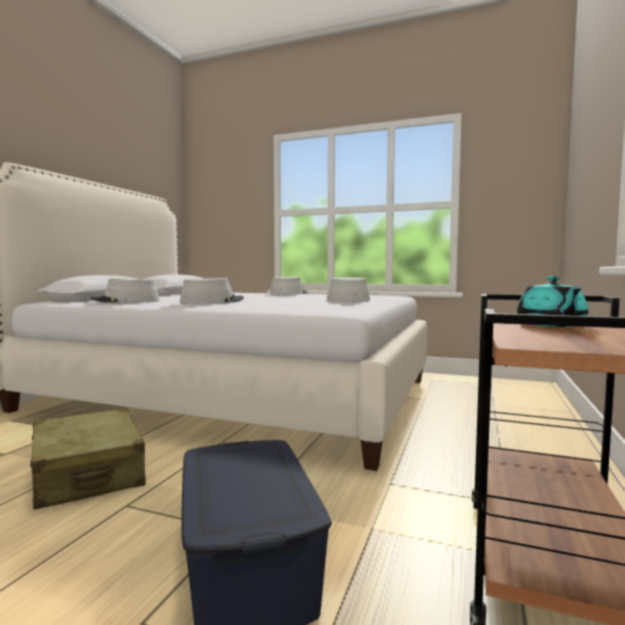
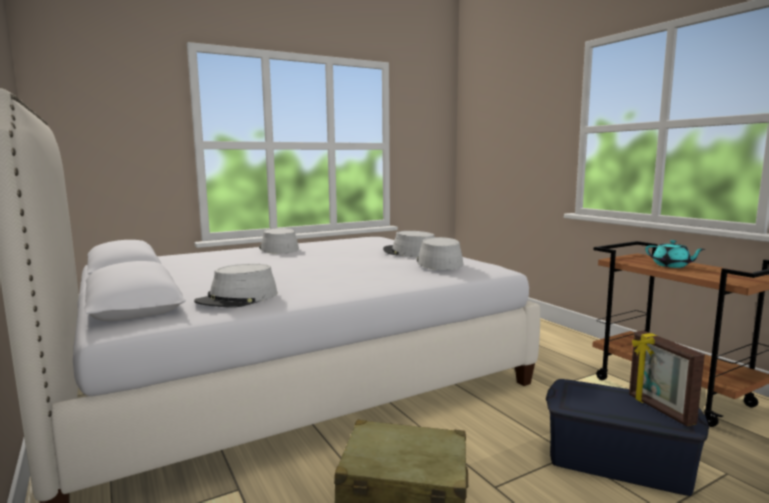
camera: 50 degrees left, 5 degrees up
grey hat [180,278,244,304] -> grey hat moved to [417,237,463,270]
none -> picture frame [629,331,705,426]

